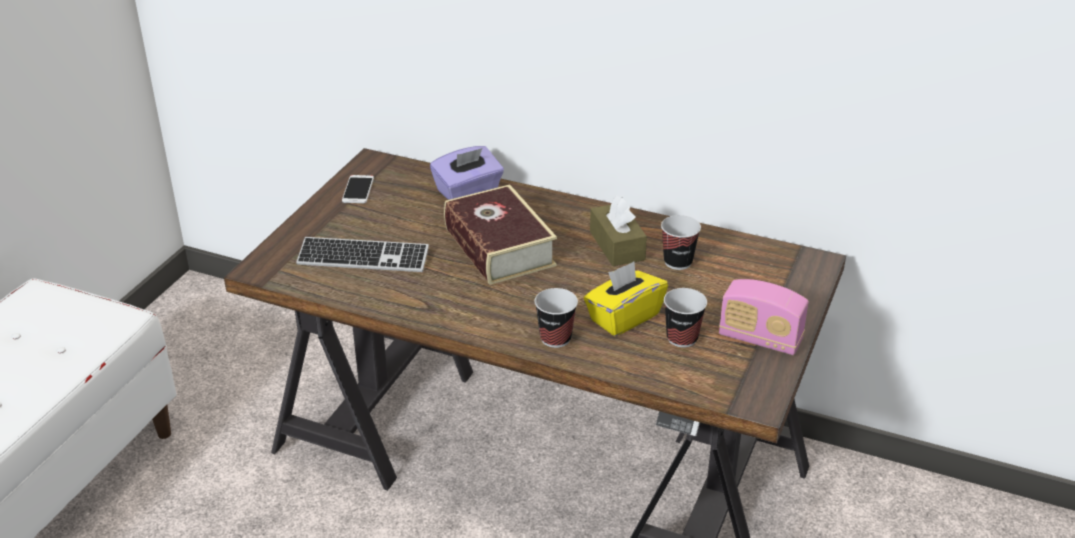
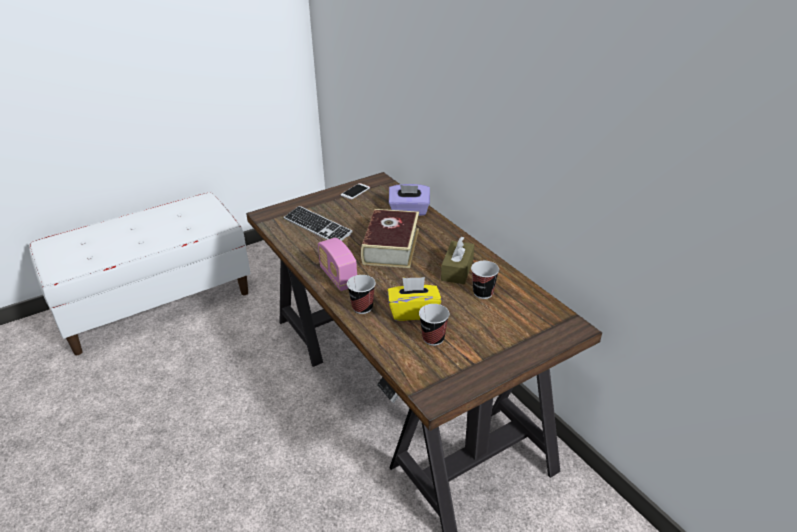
camera: 35 degrees right, 0 degrees up
radio [719,279,809,355] -> radio moved to [318,238,357,291]

